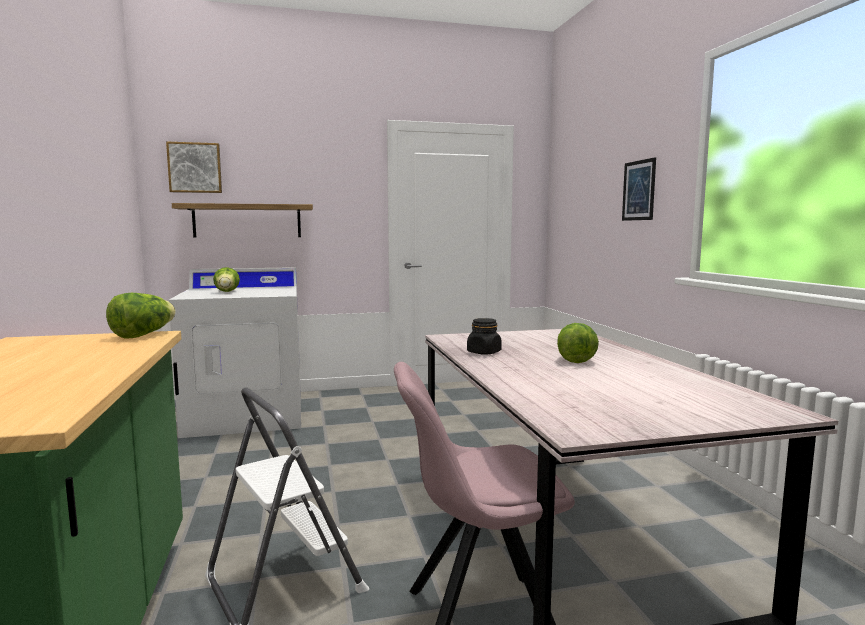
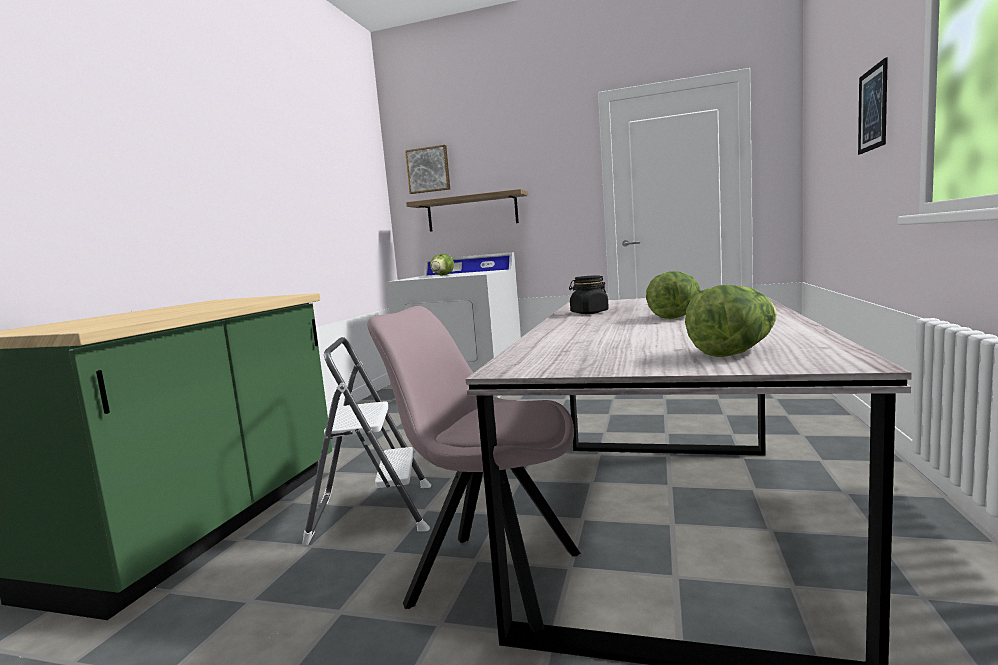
camera: 30 degrees right, 0 degrees up
lettuce [106,293,176,339] -> lettuce moved to [685,285,777,357]

